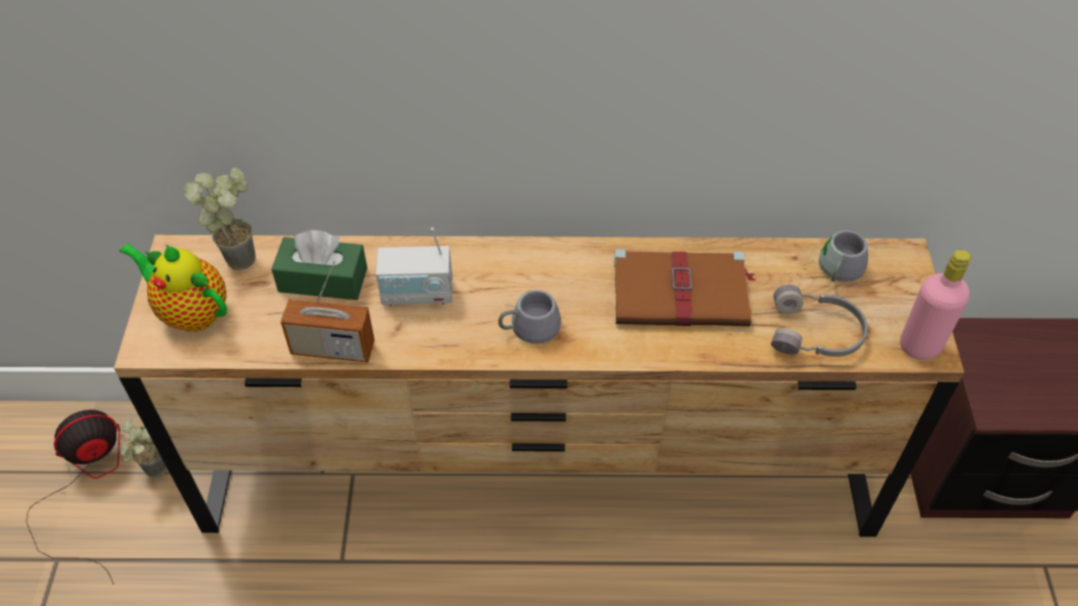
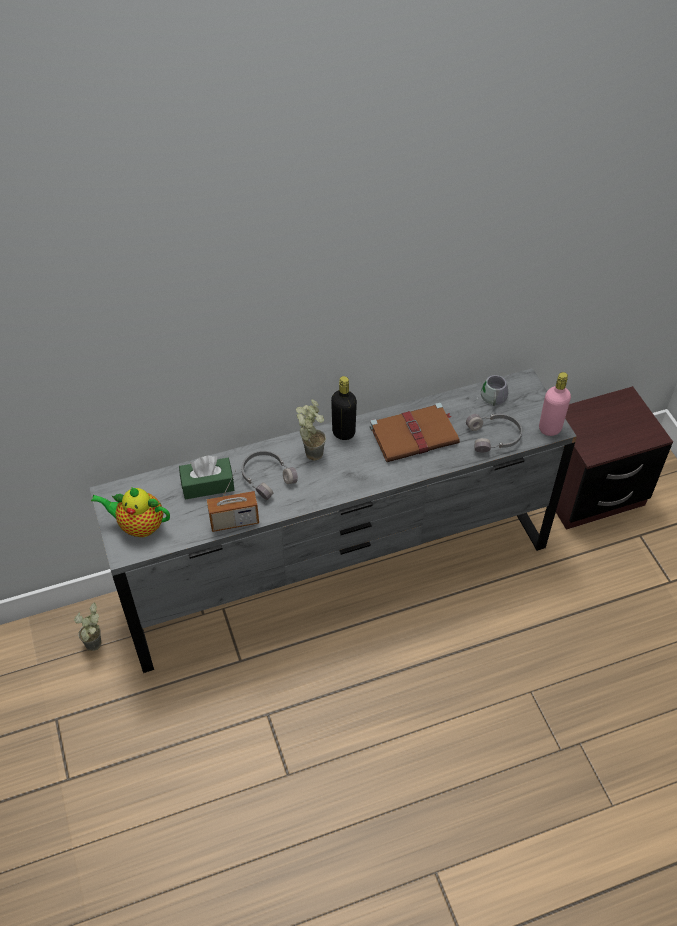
camera: 20 degrees left, 0 degrees up
fan [26,410,120,585] -> none
brown dresser [114,235,964,537] -> grey dresser [89,368,577,673]
potted plant [184,168,256,270] -> potted plant moved to [296,399,326,461]
radio [376,228,452,306] -> grey headphones [242,451,298,500]
grey mug [498,290,561,344] -> none
none -> black bottle [331,376,357,440]

